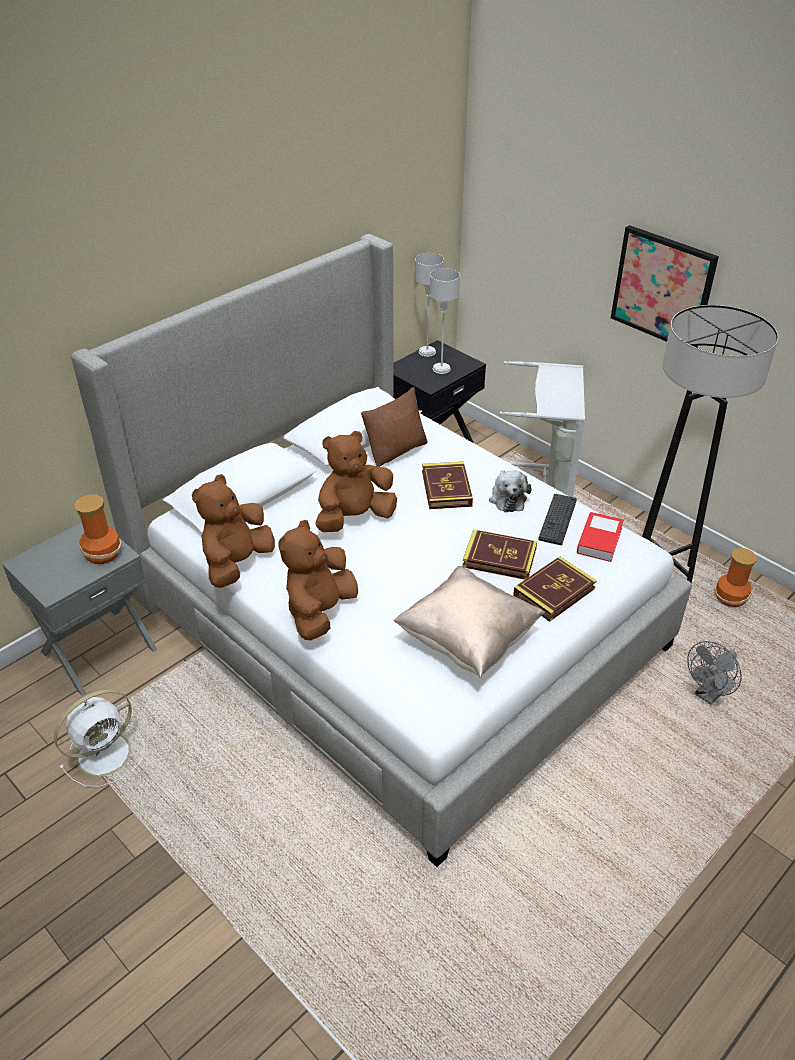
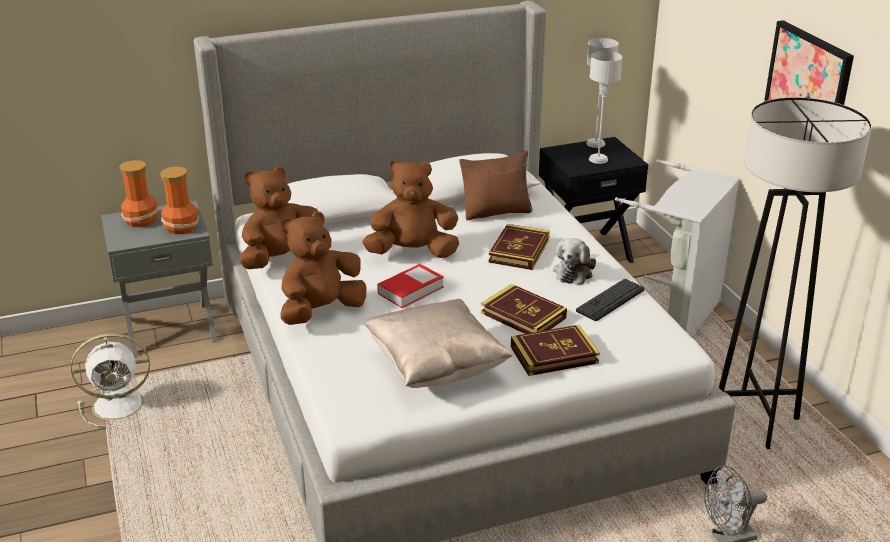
camera: 25 degrees right, 10 degrees down
book [577,512,624,562] -> book moved to [377,264,444,308]
vase [715,548,757,607] -> vase moved to [119,160,159,227]

